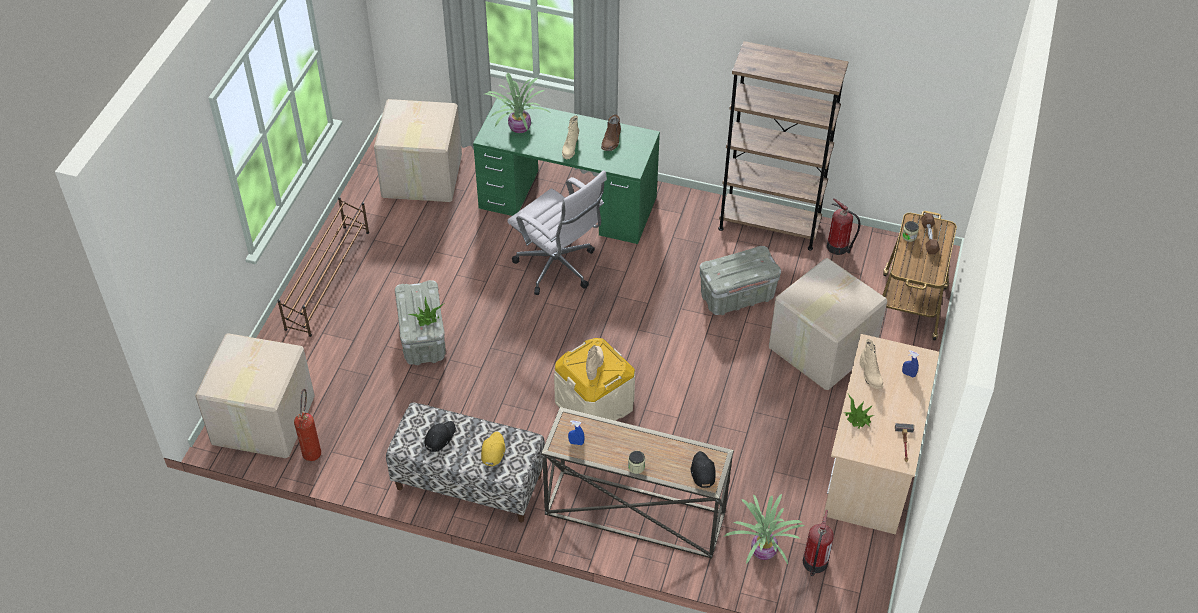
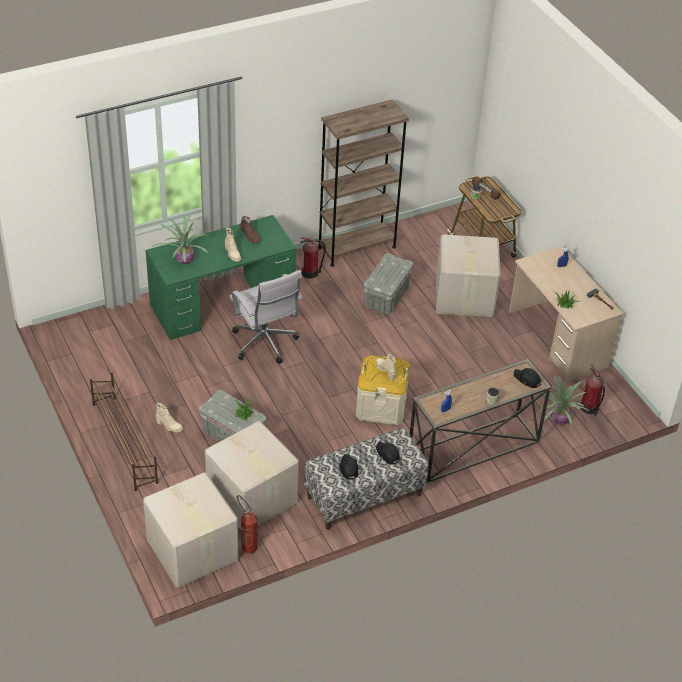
camera: 45 degrees left, 5 degrees down
cardboard box [374,99,462,202] -> cardboard box moved to [205,421,299,530]
yellow cap [481,432,505,466] -> black cap [376,442,400,464]
white office chair [507,170,607,295] -> white office chair turned 60 degrees clockwise [229,270,303,364]
fire extinguisher [827,198,860,255] -> fire extinguisher moved to [300,237,325,279]
beige boot [860,339,883,389] -> beige boot moved to [156,403,183,432]

